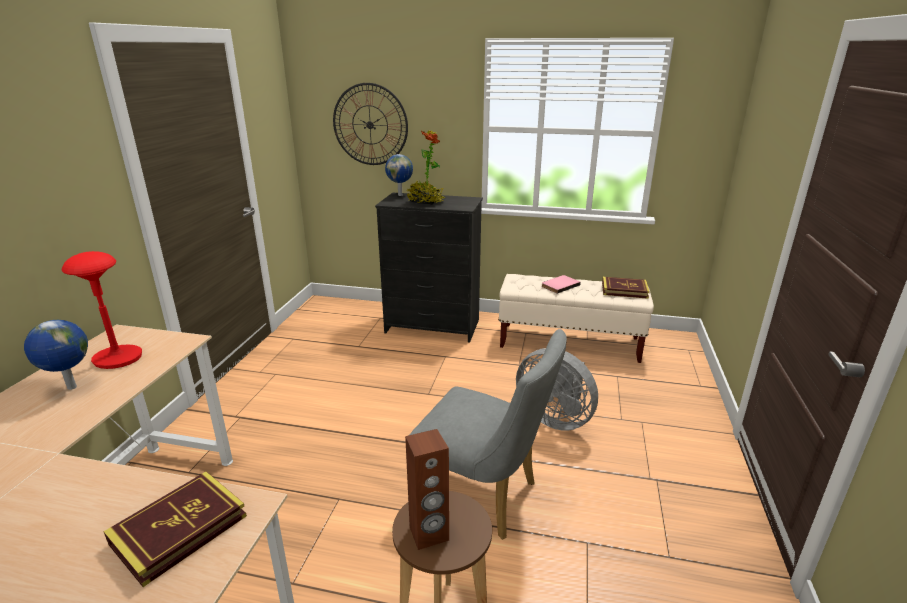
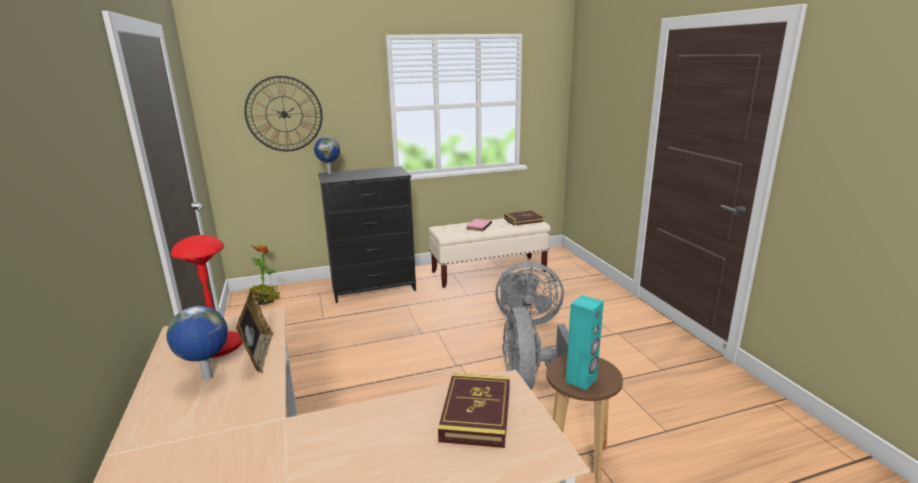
camera: 30 degrees left, 5 degrees down
brown speaker [405,429,449,550] -> turquoise speaker [566,295,604,390]
potted plant [407,130,445,204] -> potted plant moved to [246,244,281,305]
grey chair [409,329,567,540] -> grey fan [503,307,569,390]
none -> picture frame [236,289,274,373]

